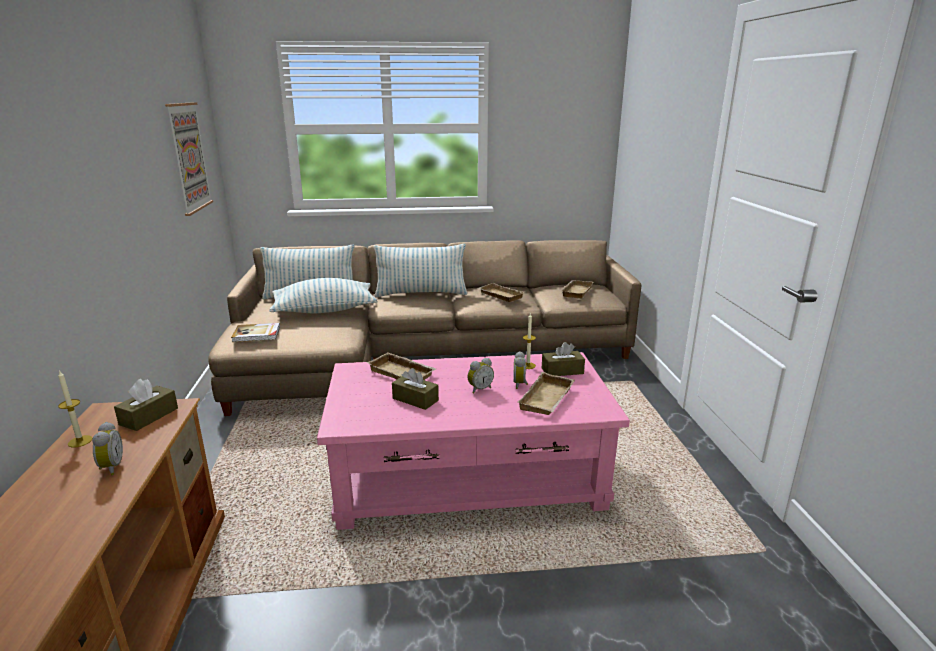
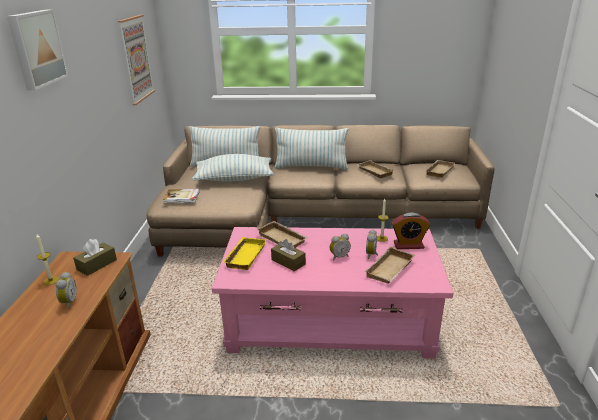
camera: 10 degrees right, 5 degrees up
brown tissue box [542,342,585,376] -> alarm clock [392,213,430,249]
none -> picture [7,9,69,91]
none -> yellow tray [222,237,266,270]

